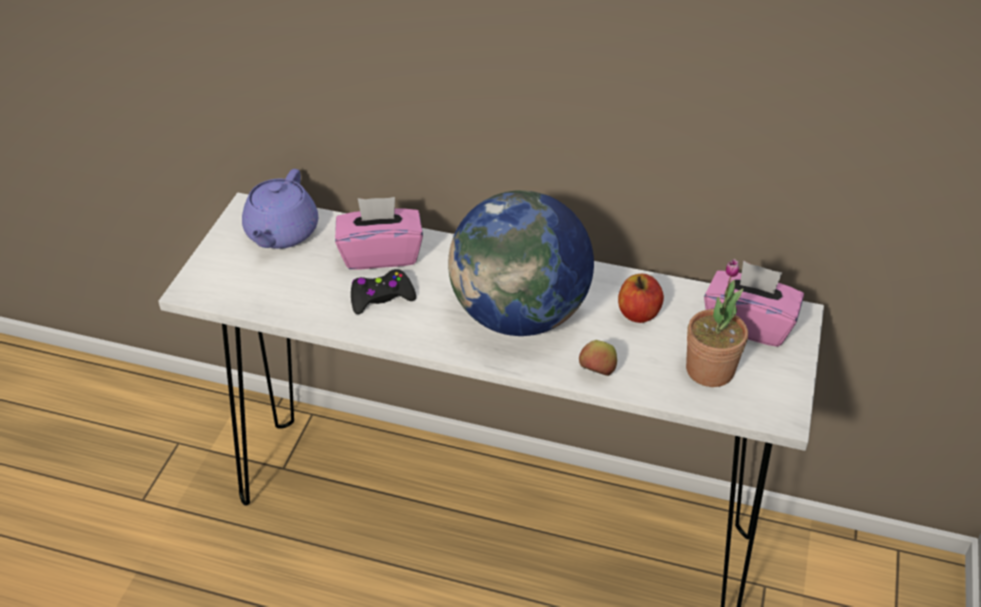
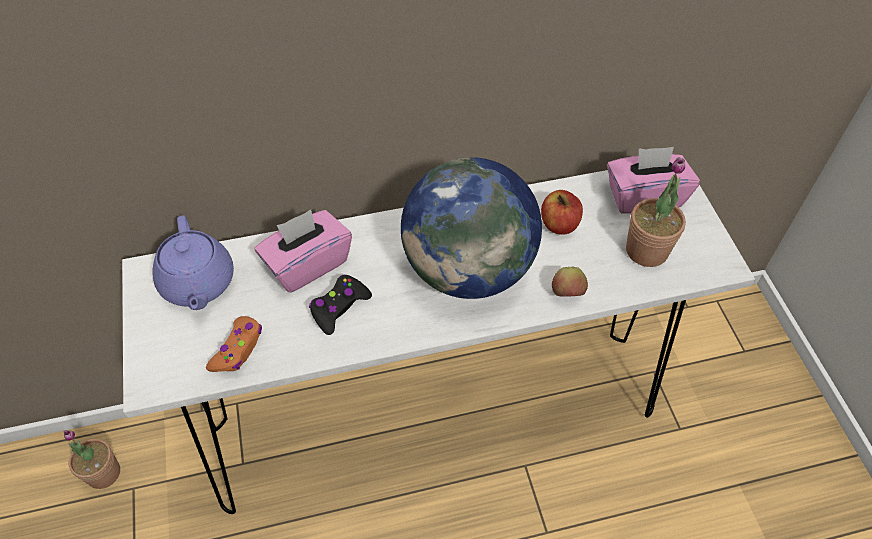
camera: 30 degrees left, 10 degrees up
none -> potted plant [63,430,120,489]
none -> orange game controller [206,316,262,372]

